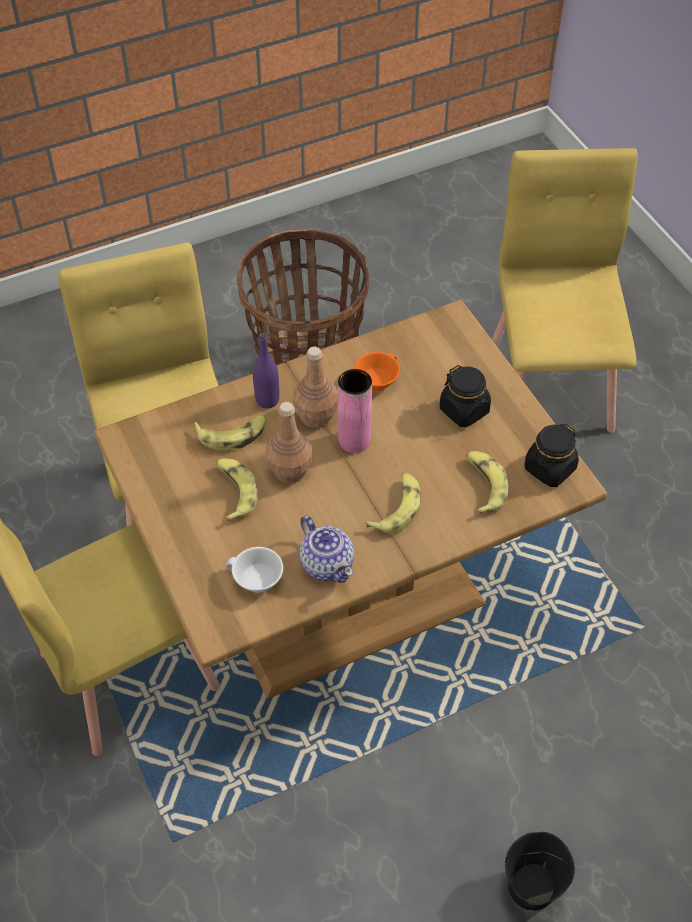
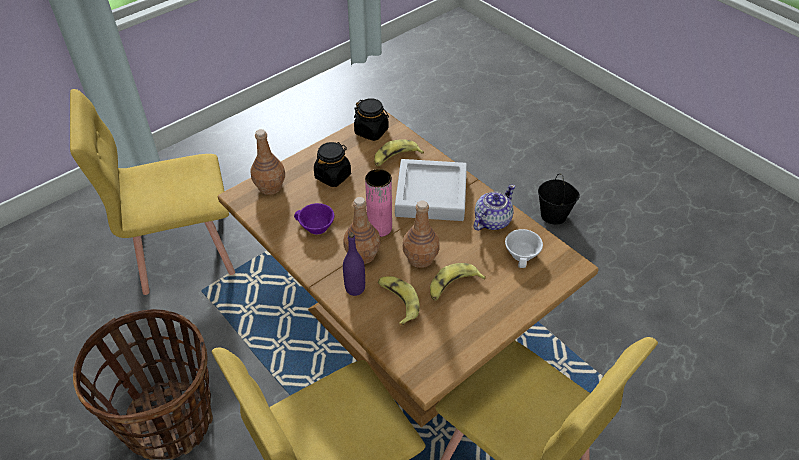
camera: 105 degrees left, 5 degrees down
orange cup [354,352,400,392] -> purple cup [294,203,334,235]
banana [366,473,421,533] -> grey tray [395,159,467,221]
none -> brown bottle [250,129,285,195]

